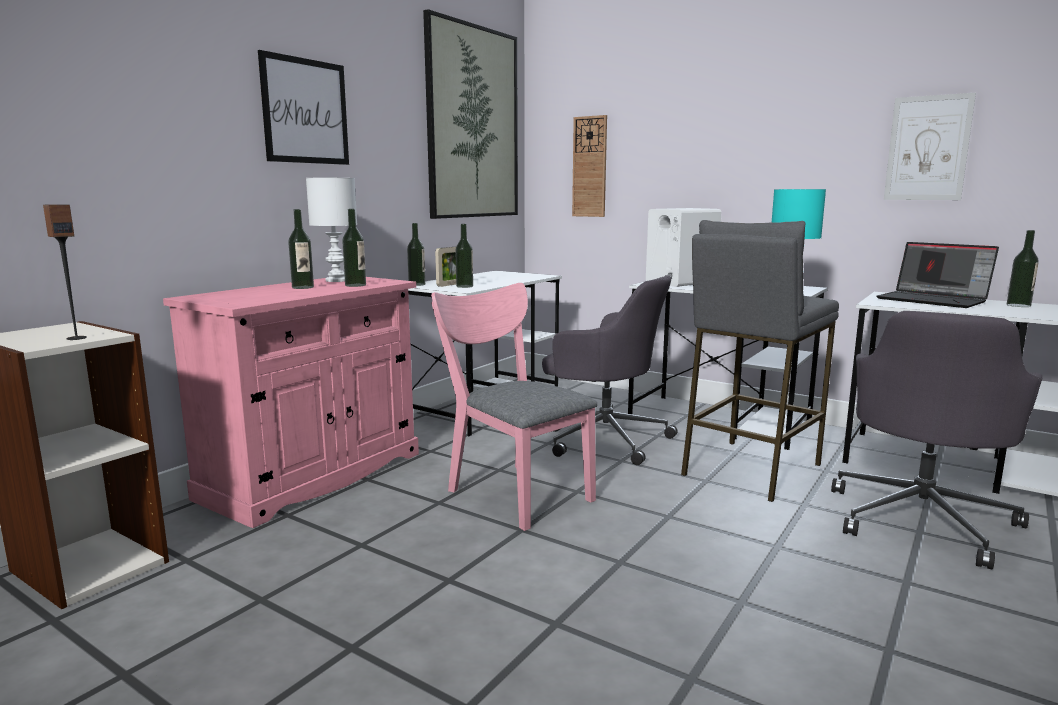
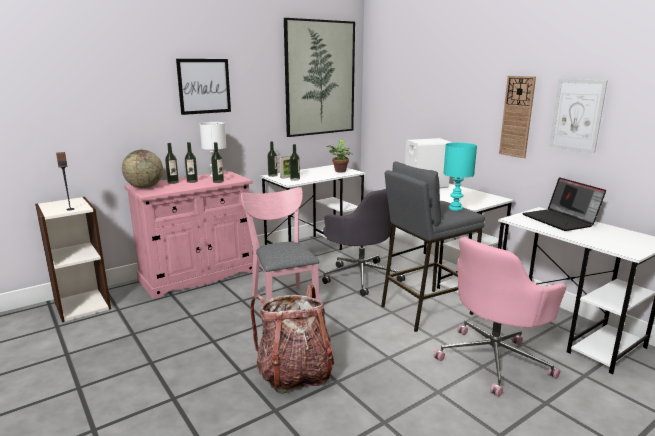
camera: 20 degrees right, 5 degrees up
wall clock [572,115,607,217] -> wall clock moved to [499,76,536,158]
grey office chair [831,311,1042,569] -> pink office chair [434,237,567,397]
bottle [1007,230,1039,307] -> bottle moved to [165,143,179,184]
none -> globe [122,150,163,189]
none -> backpack [250,284,334,394]
none -> potted plant [327,140,352,173]

